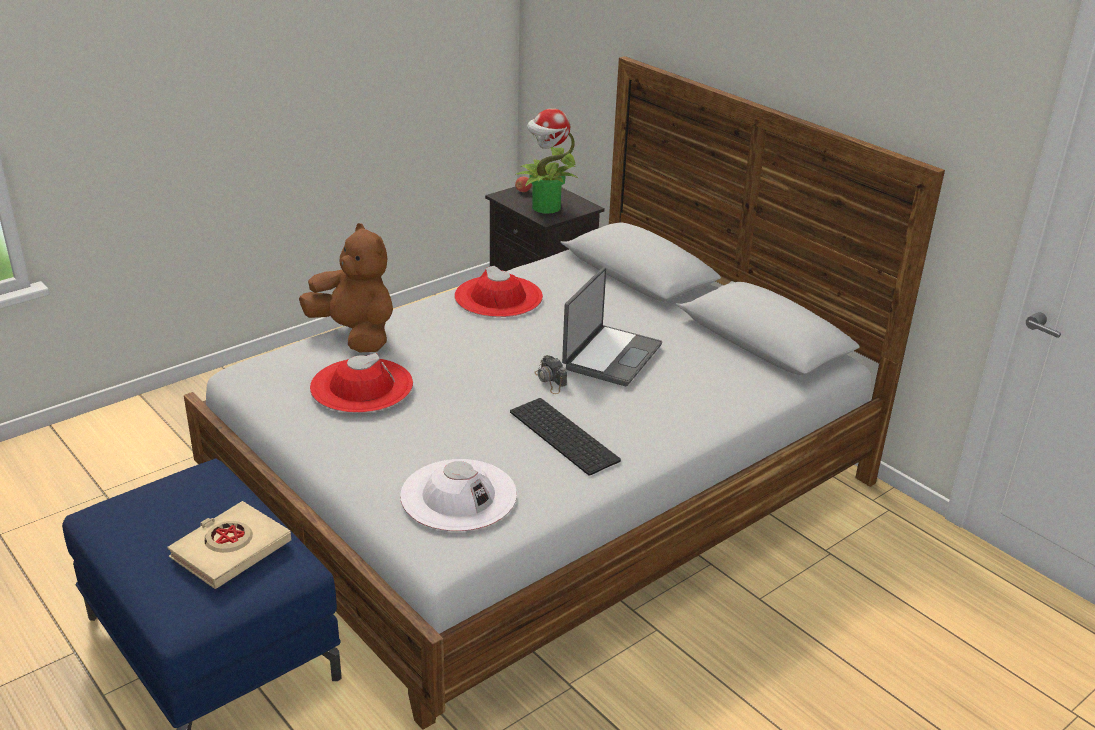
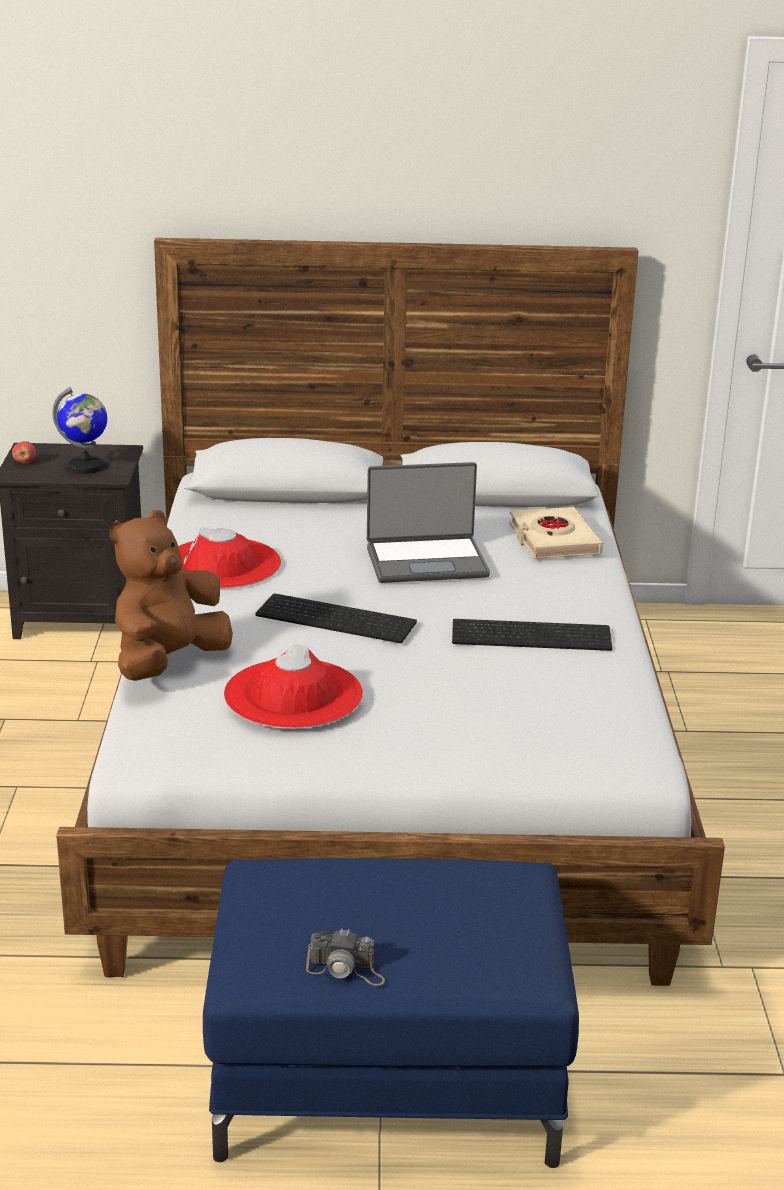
camera: 50 degrees left, 5 degrees down
beige book [167,501,291,589] -> beige book moved to [509,507,603,559]
brown plush toy [299,223,393,352] -> brown plush toy turned 45 degrees counterclockwise [109,510,233,681]
white hat [400,459,517,531] -> none
potted plant [515,109,578,214] -> globe [52,387,107,474]
camera [534,355,567,394] -> camera moved to [306,928,385,986]
laptop [562,267,662,386] -> laptop turned 105 degrees clockwise [367,462,490,583]
none -> keyboard [255,593,417,643]

